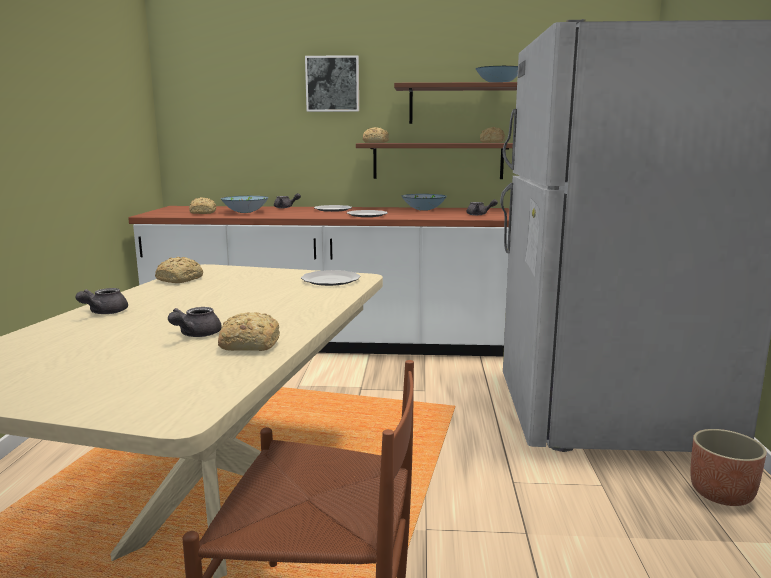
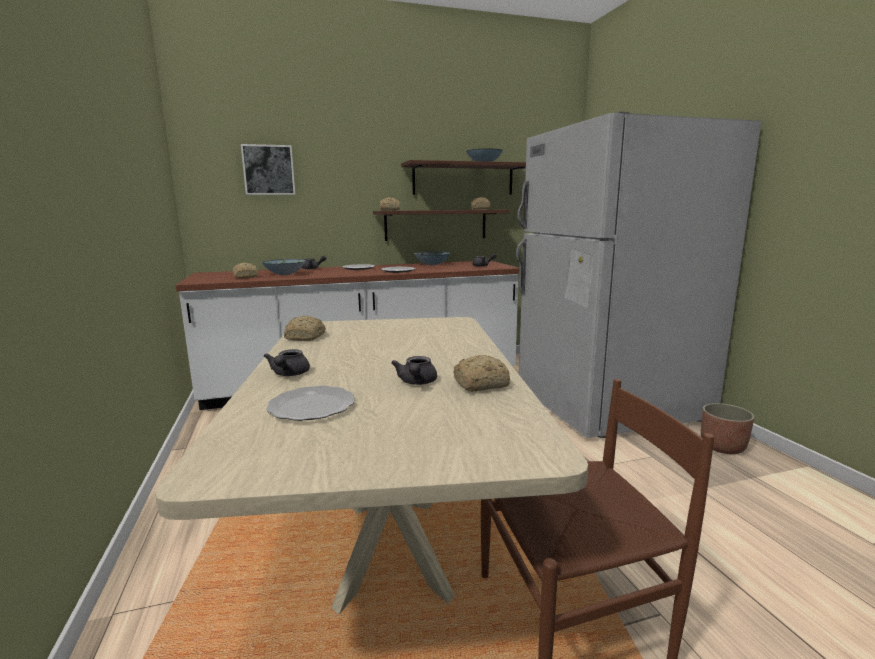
camera: 20 degrees left, 0 degrees up
plate [301,270,360,286] -> plate moved to [266,386,355,421]
picture [305,55,359,112] -> picture moved to [241,144,295,195]

